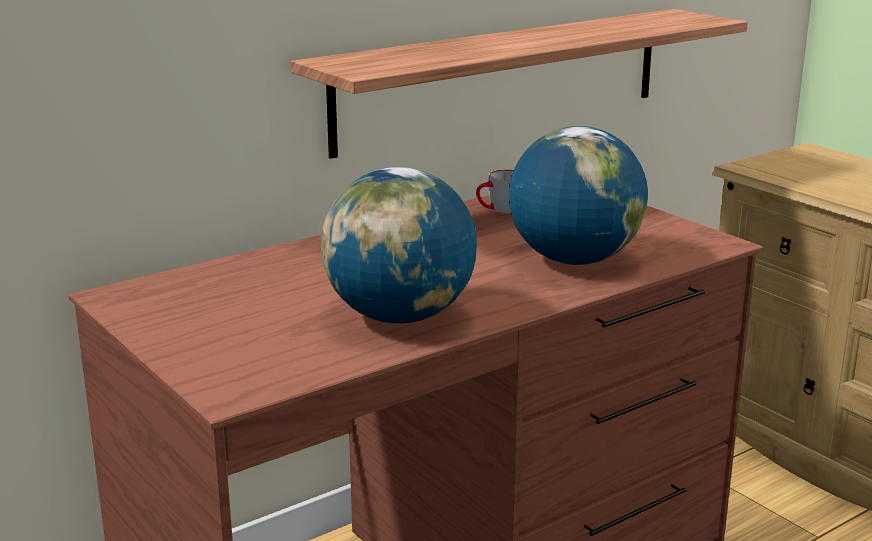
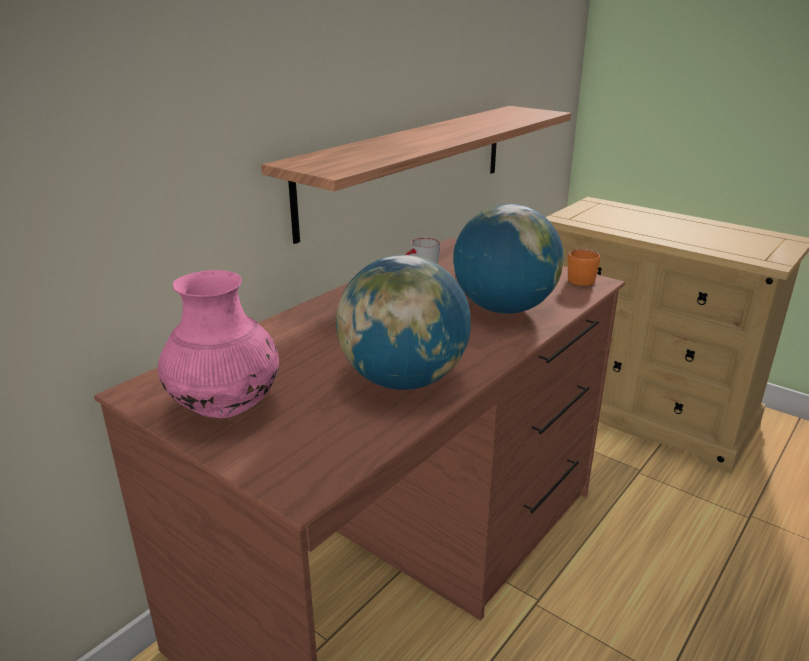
camera: 15 degrees left, 5 degrees up
none -> pink vase [158,270,279,418]
none -> orange mug [568,249,600,286]

